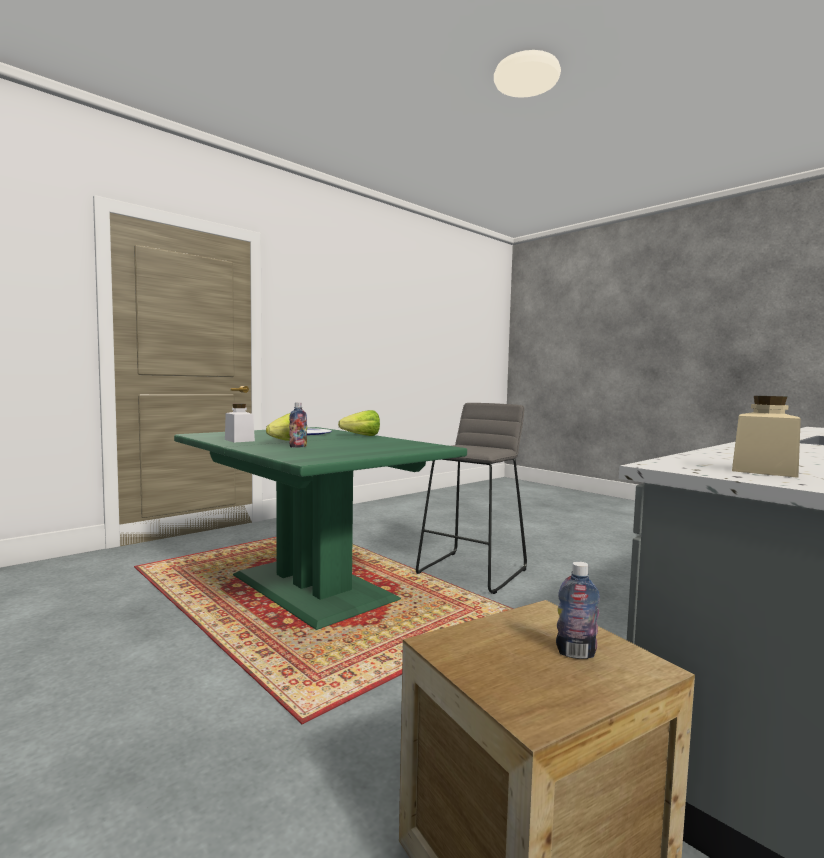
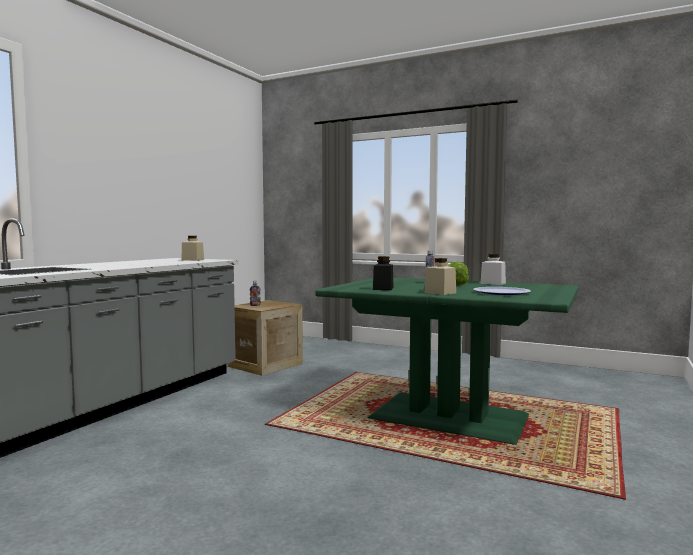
camera: 160 degrees right, 0 degrees up
lettuce [338,410,380,436] -> beige jar [425,258,456,295]
grey stool [416,403,527,594] -> none
none -> black jar [373,256,394,290]

